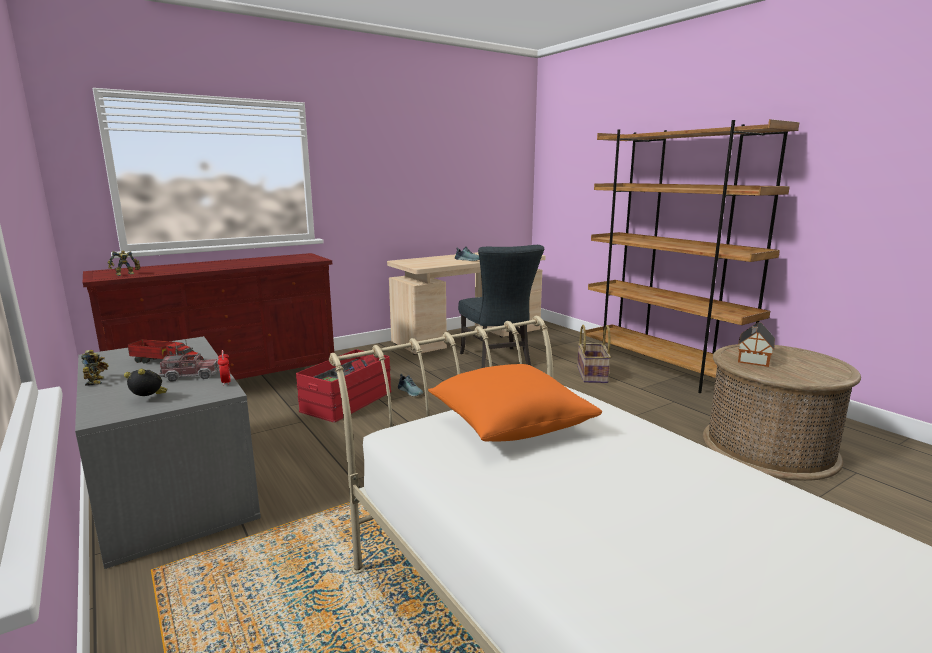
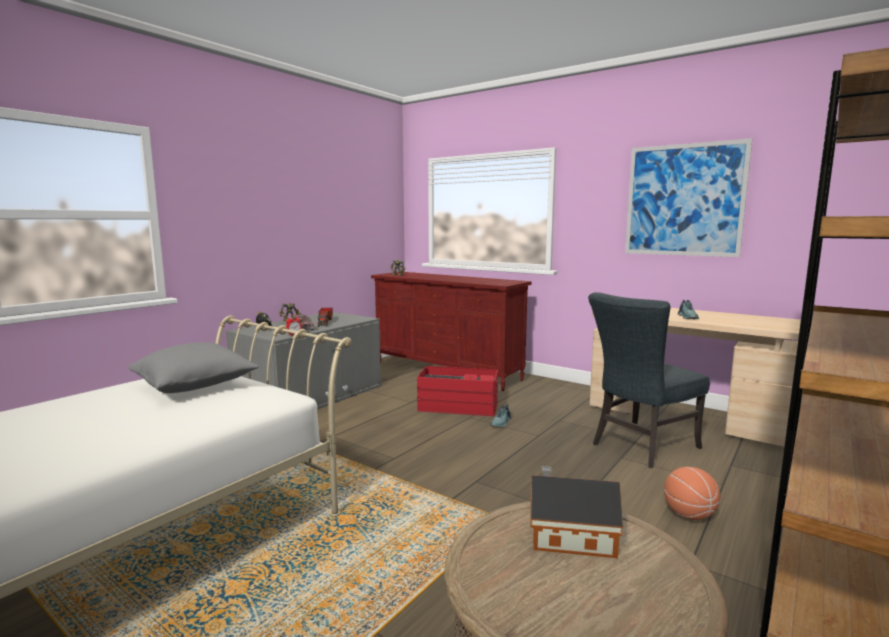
camera: 70 degrees right, 5 degrees down
orange pillow [428,364,602,442] -> grey pillow [128,342,259,393]
basket [577,325,611,383] -> basketball [664,467,721,520]
none -> picture [625,138,752,257]

